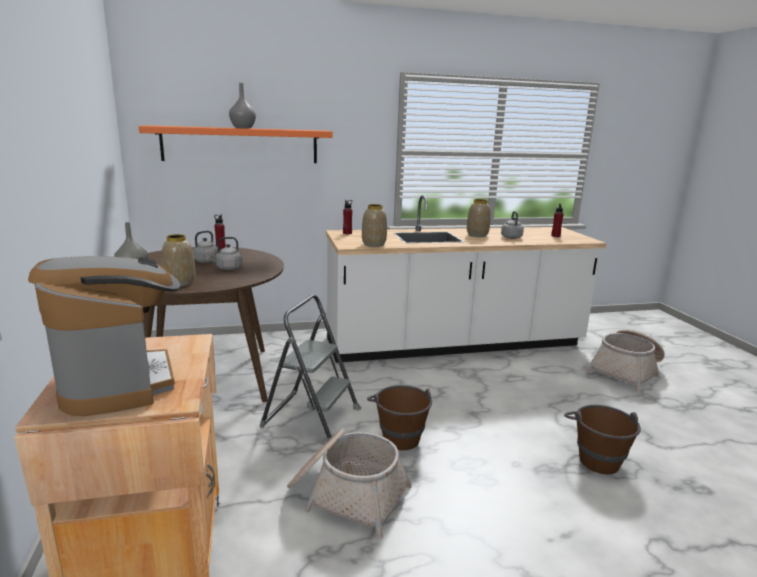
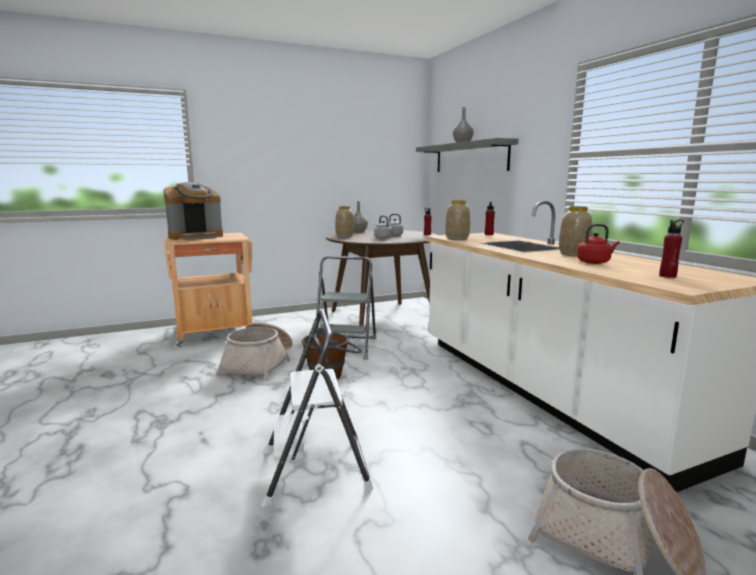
camera: 80 degrees right, 5 degrees down
orange shelf [139,125,332,163] -> grey shelf [416,138,519,172]
grey kettle [501,211,524,239] -> red kettle [577,224,620,264]
brown bucket [564,405,641,474] -> white step ladder [261,310,373,507]

